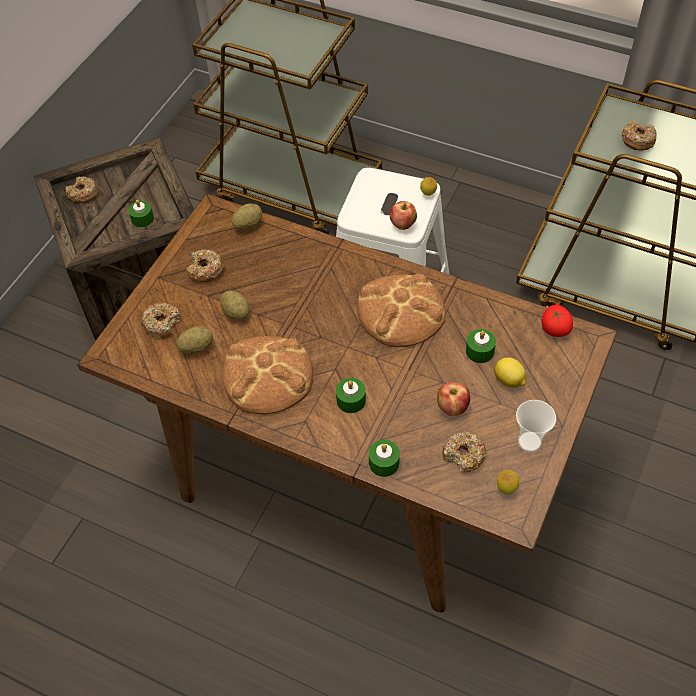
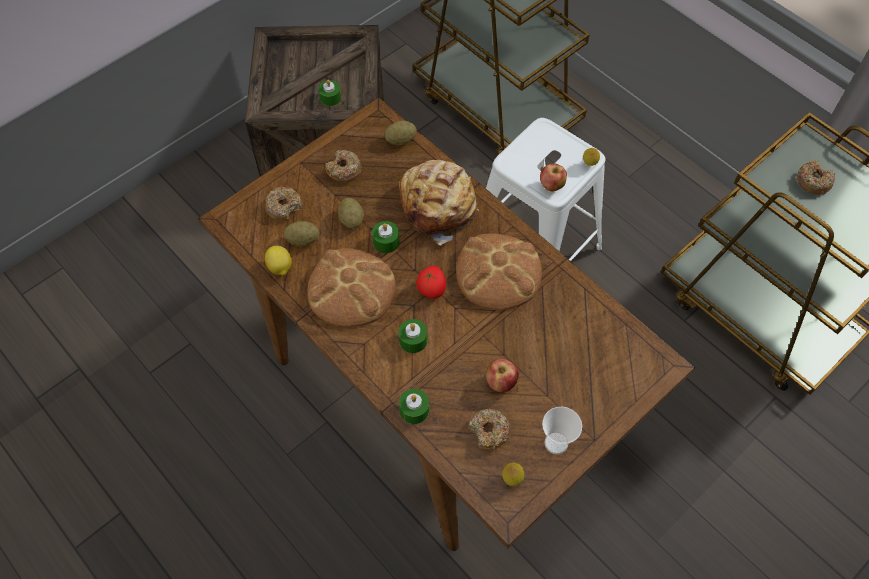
camera: 20 degrees right, 5 degrees up
donut [65,176,98,203] -> none
green candle [466,329,496,363] -> green candle moved to [372,221,400,253]
lemon [494,357,526,388] -> lemon moved to [265,246,292,276]
tomato [542,304,573,337] -> tomato moved to [416,266,446,299]
none -> bread [399,160,479,245]

